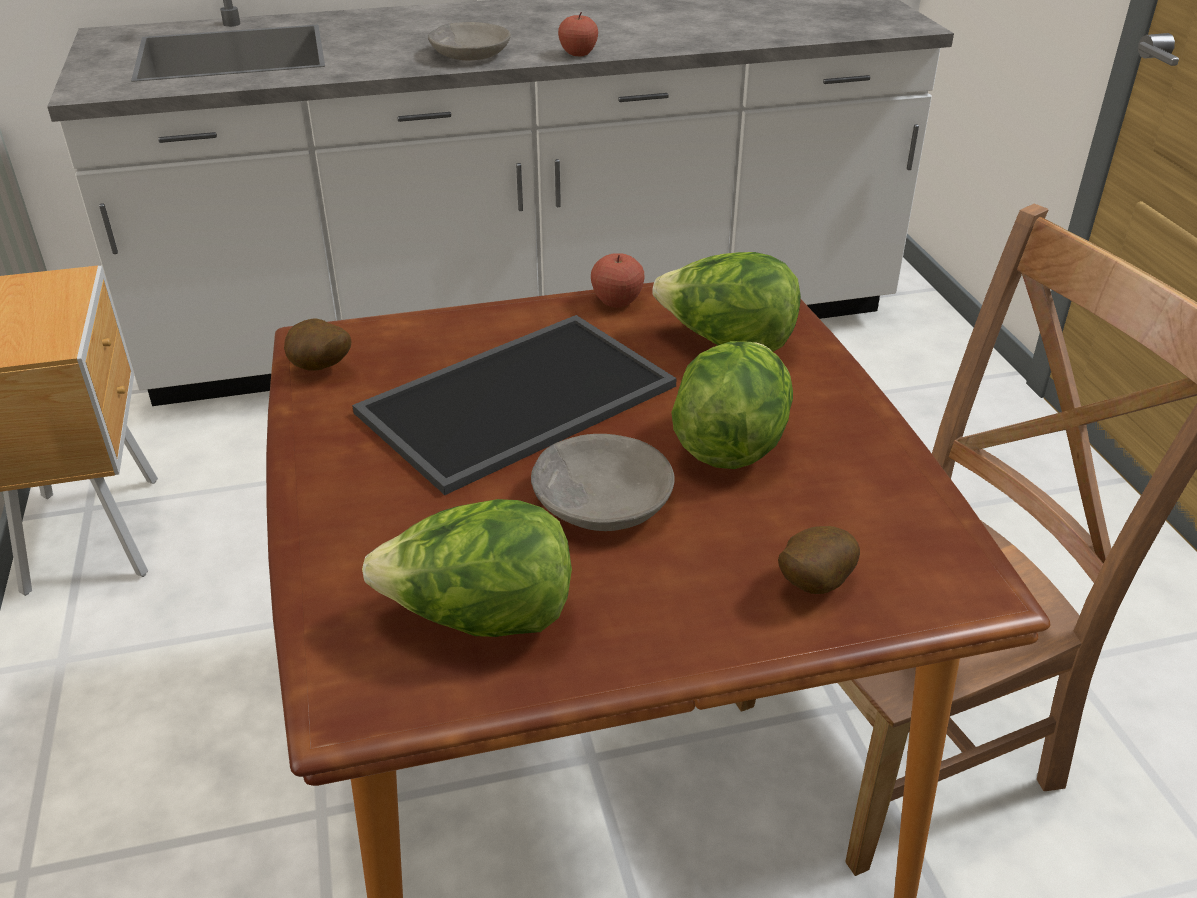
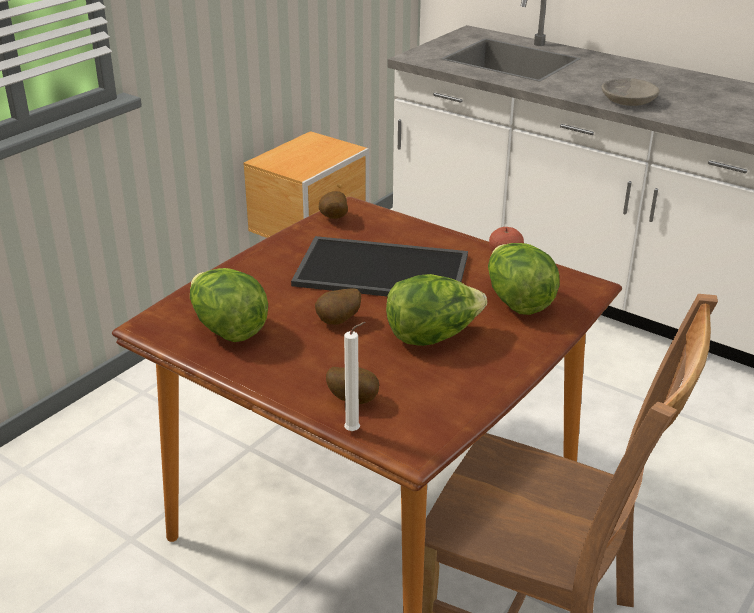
camera: 50 degrees right, 5 degrees down
grey bowl [531,434,675,531] -> potato [315,289,361,325]
apple [558,12,598,57] -> none
none -> white candle [344,322,365,431]

